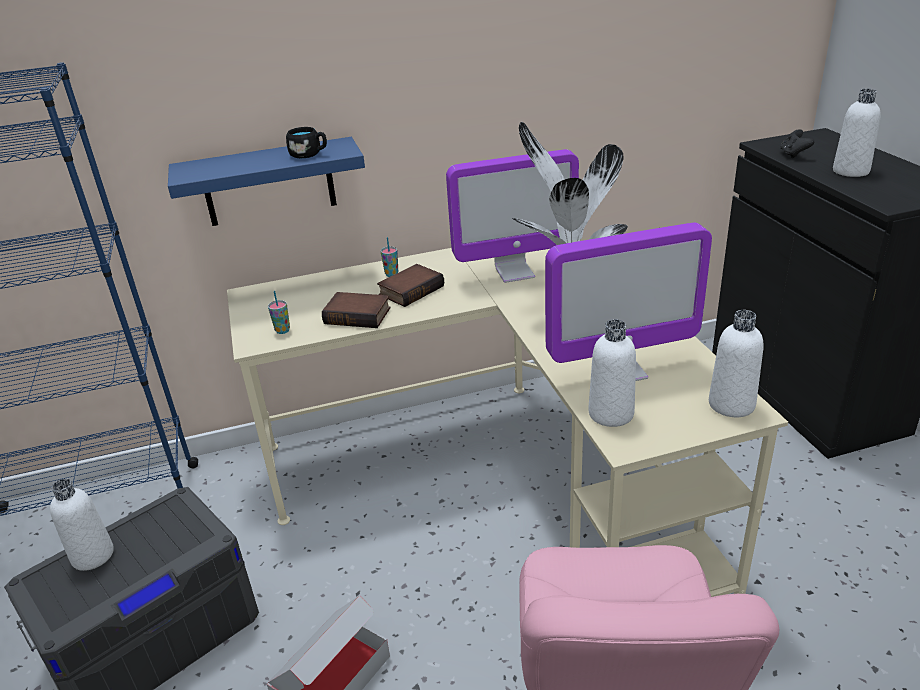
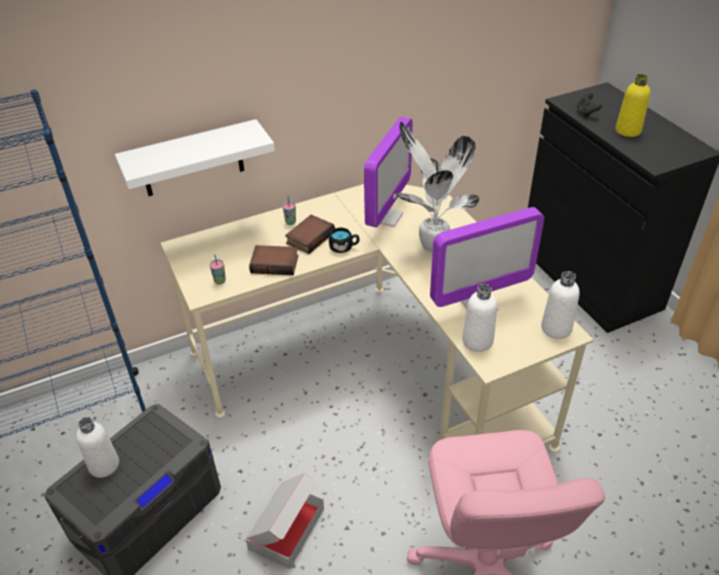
camera: 10 degrees left, 10 degrees up
blue shelf [168,137,365,226] -> white shelf [115,119,275,196]
black mug [286,127,327,158] -> black mug moved to [329,227,360,253]
monitor [446,149,579,283] -> monitor turned 45 degrees counterclockwise [364,117,413,227]
white bottle [833,89,881,177] -> yellow bottle [615,74,650,137]

